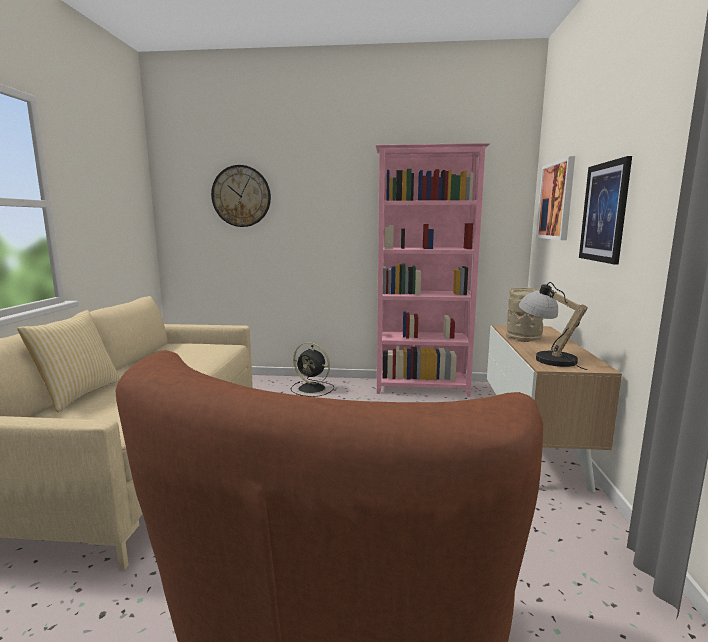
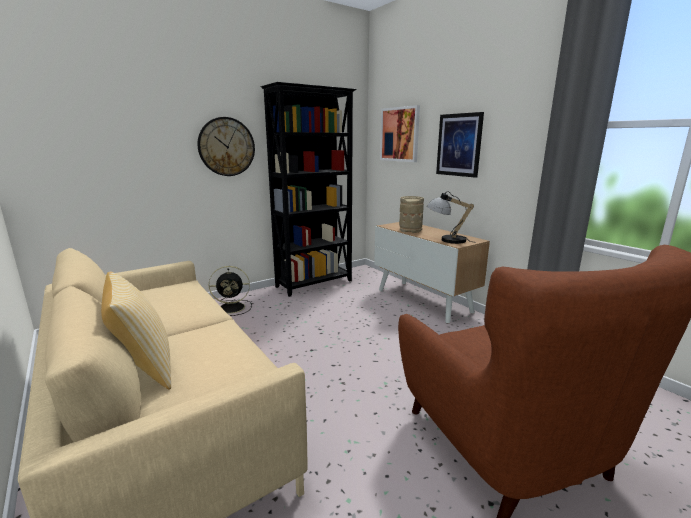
camera: 40 degrees left, 5 degrees up
wall clock [211,165,271,227] -> wall clock moved to [197,117,255,176]
pink bookcase [376,143,490,397] -> black bookcase [261,82,357,297]

